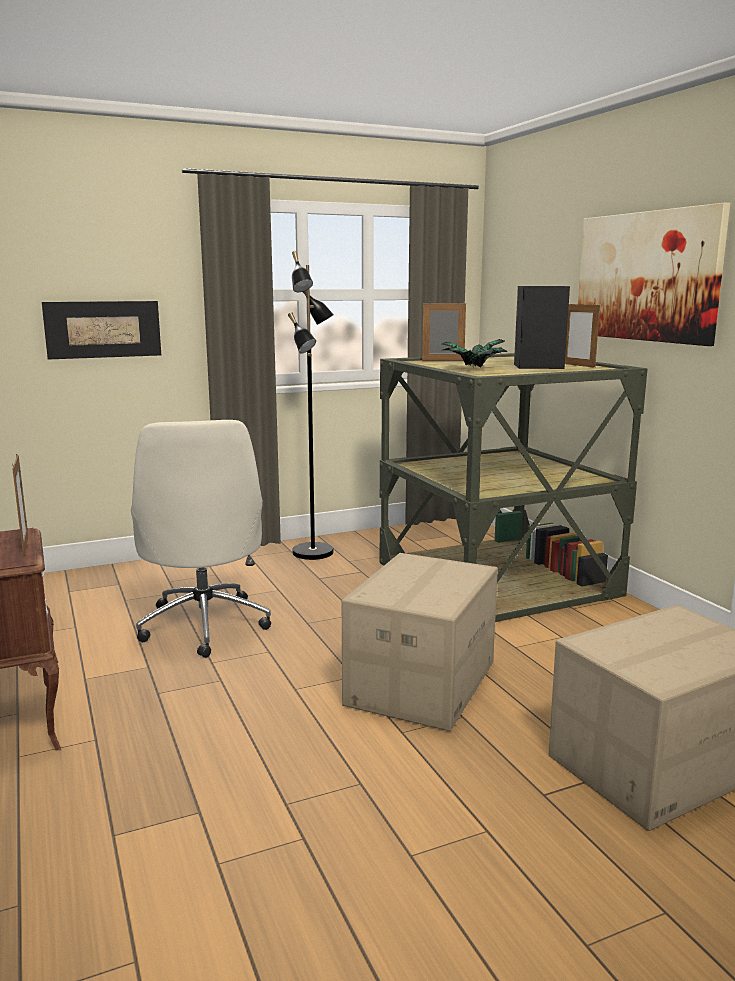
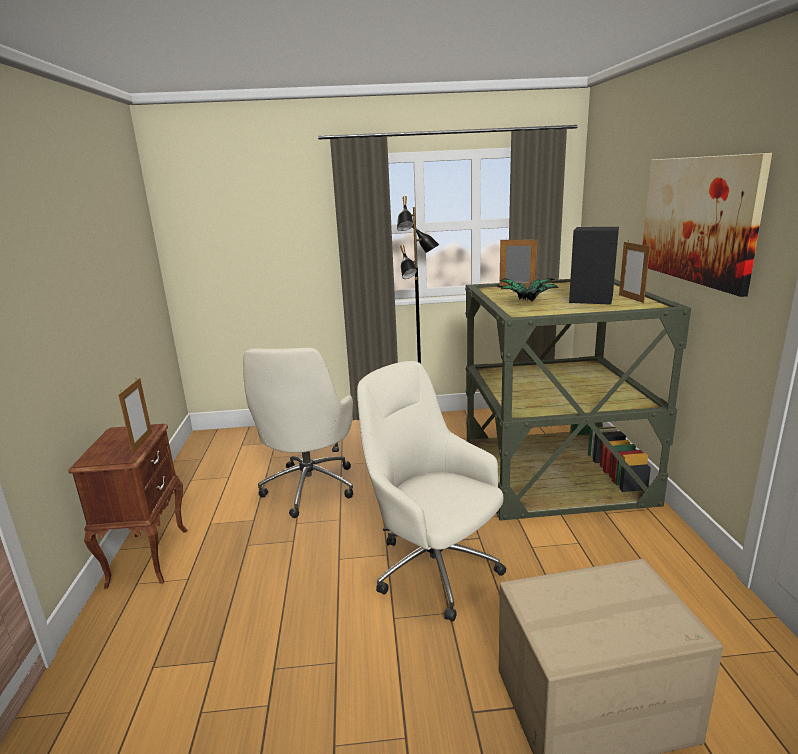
camera: 20 degrees right, 5 degrees up
picture [42,301,161,359] -> none
cardboard box [342,553,498,731] -> beige office chair [357,361,506,621]

